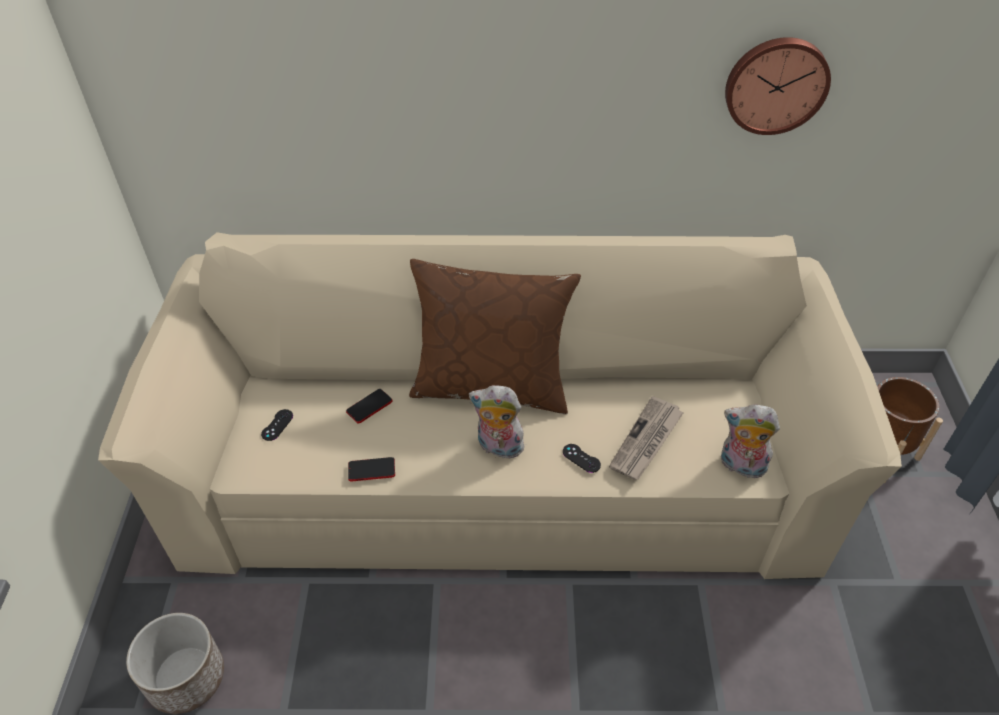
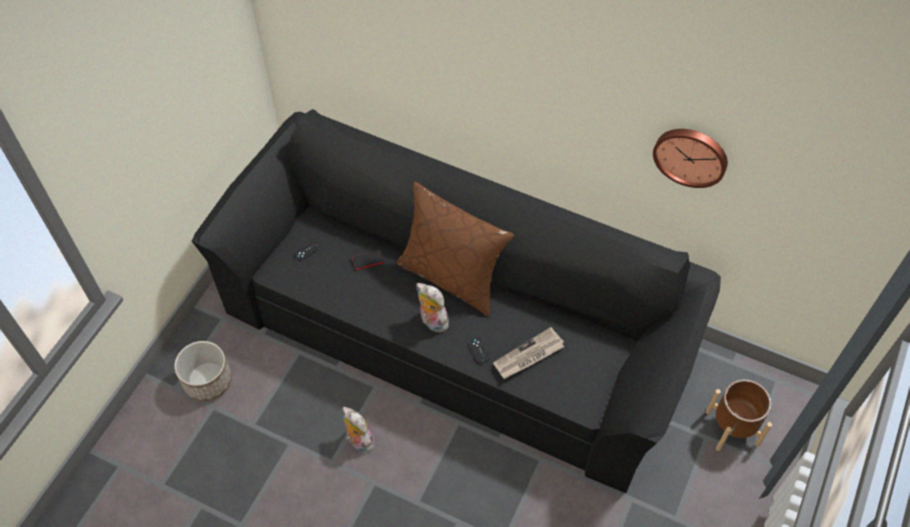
camera: 25 degrees right, 10 degrees up
beige sofa [98,232,902,579] -> black sofa [192,109,721,493]
phone [348,457,395,481] -> none
plush toy [721,404,780,478] -> plush toy moved to [343,407,374,453]

